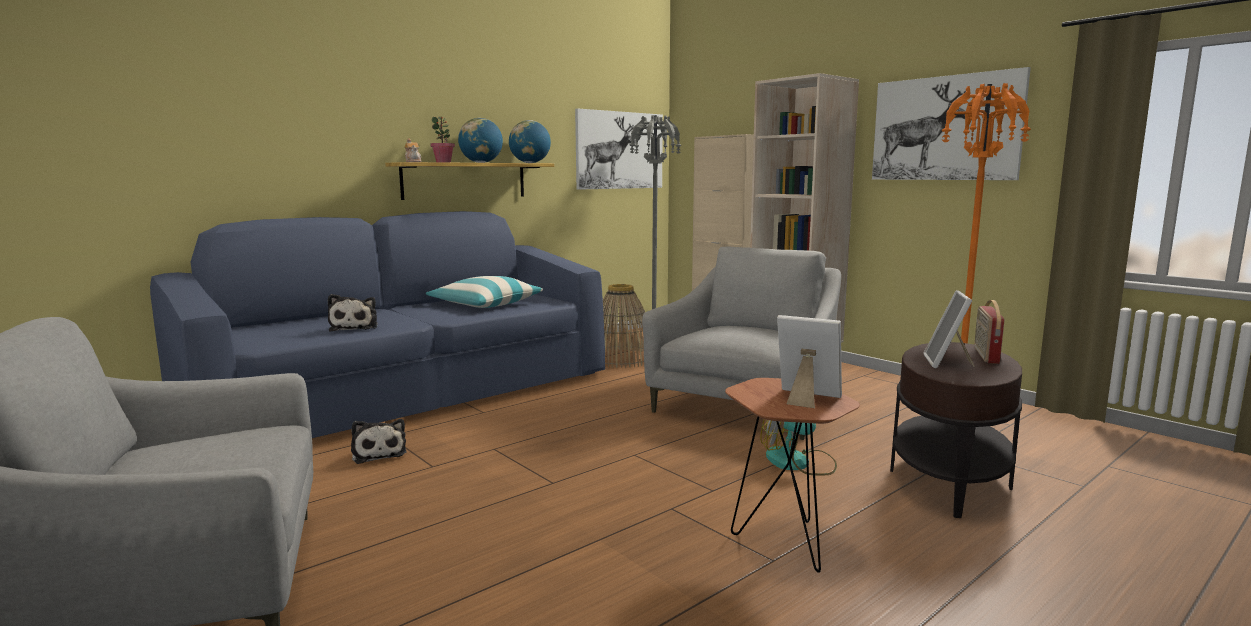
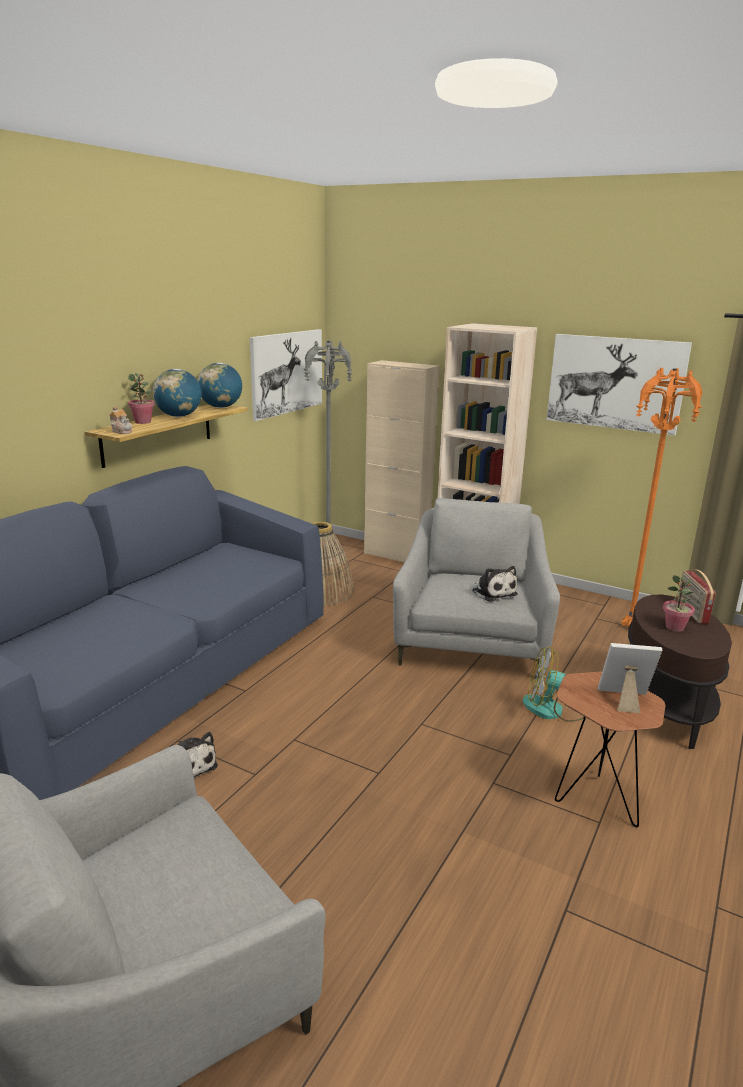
camera: 20 degrees left, 10 degrees up
plush toy [328,294,378,331] -> plush toy moved to [472,566,518,602]
pillow [426,276,543,308] -> none
picture frame [923,290,975,368] -> potted plant [663,575,695,632]

